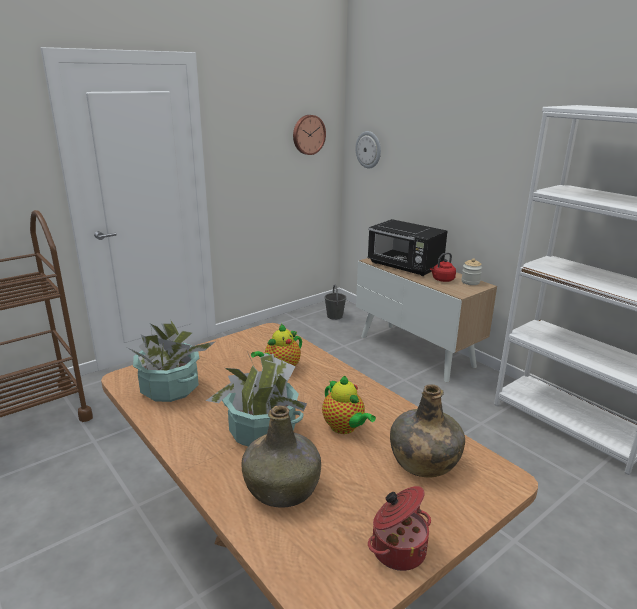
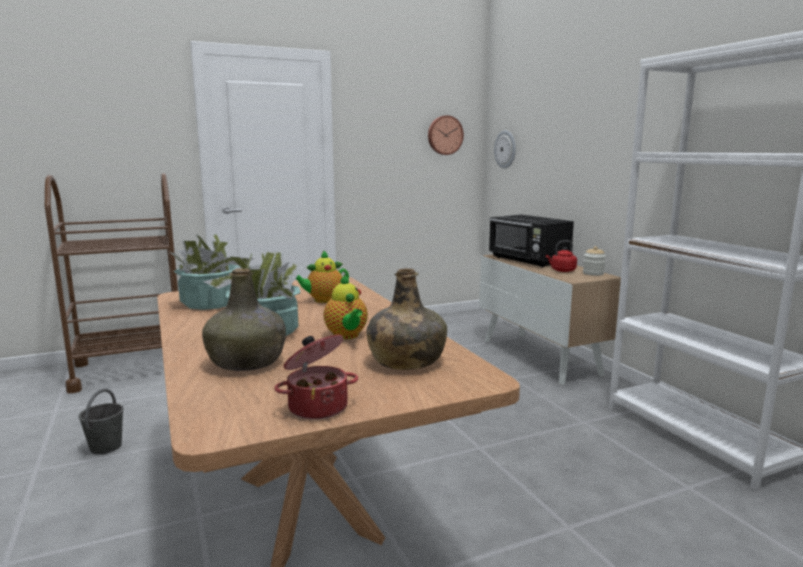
camera: 15 degrees right, 10 degrees down
grey bucket [324,284,346,320] -> grey bucket moved to [78,389,124,454]

